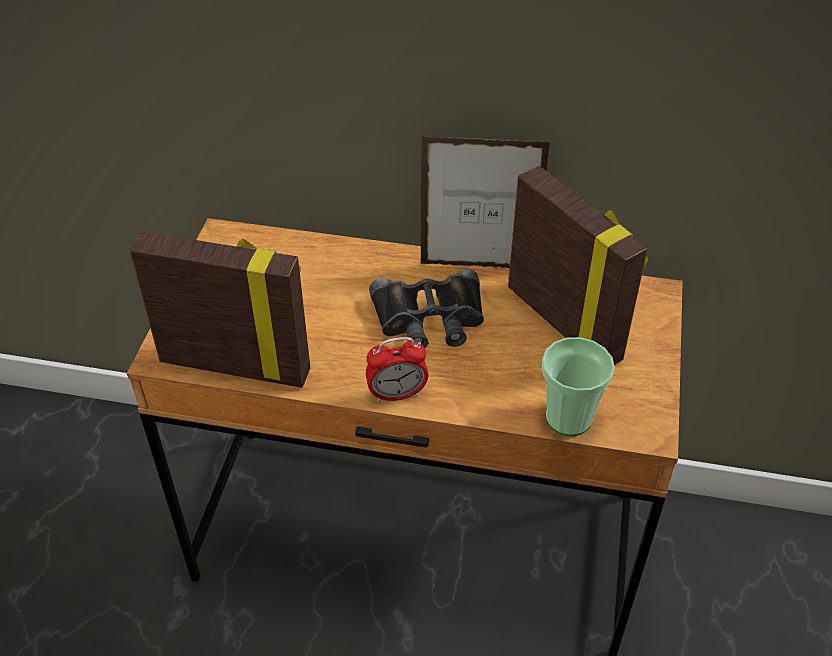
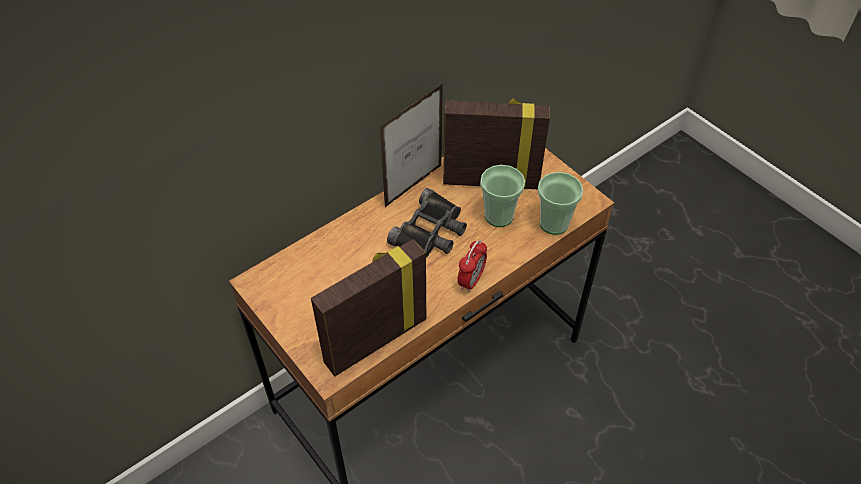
camera: 50 degrees left, 5 degrees up
none -> cup [480,165,525,227]

